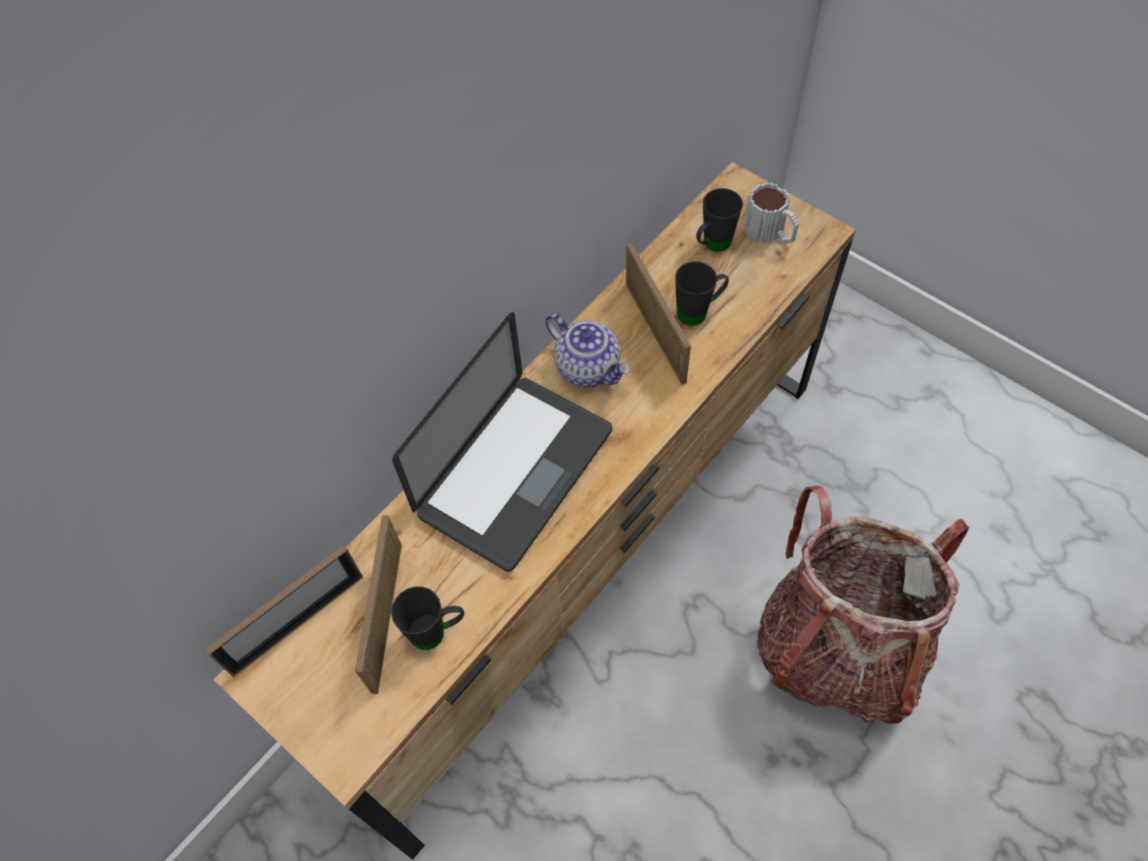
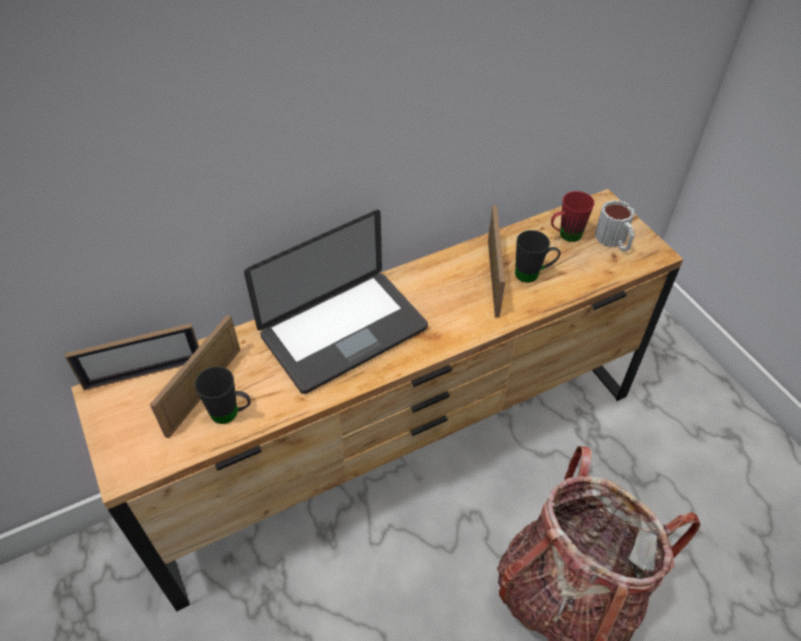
camera: 20 degrees right, 10 degrees down
teapot [545,313,630,388] -> none
black mug [696,188,743,252] -> red mug [551,191,595,242]

